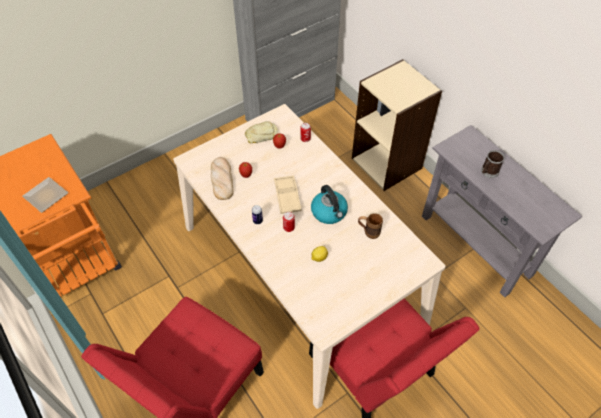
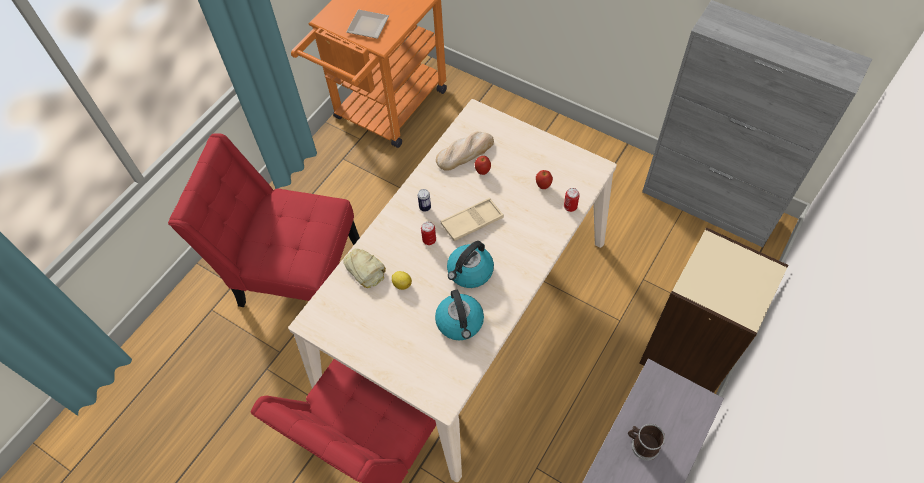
camera: 70 degrees right, 5 degrees up
bread [245,121,278,143] -> bread moved to [343,248,386,288]
brown mug [358,213,383,239] -> kettle [435,290,484,340]

